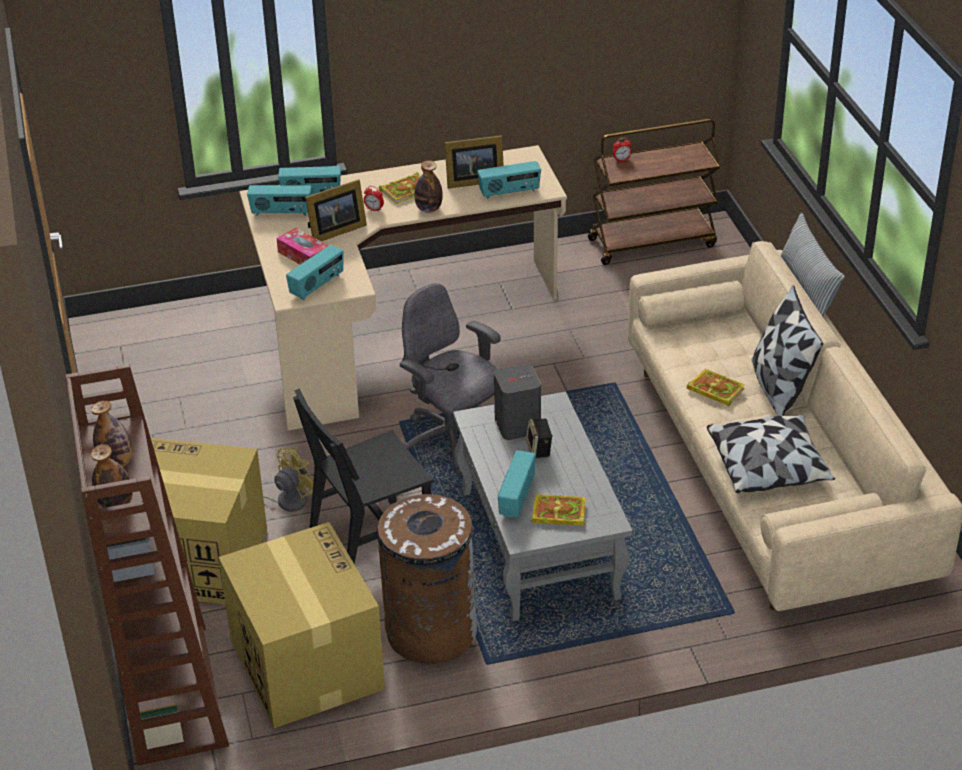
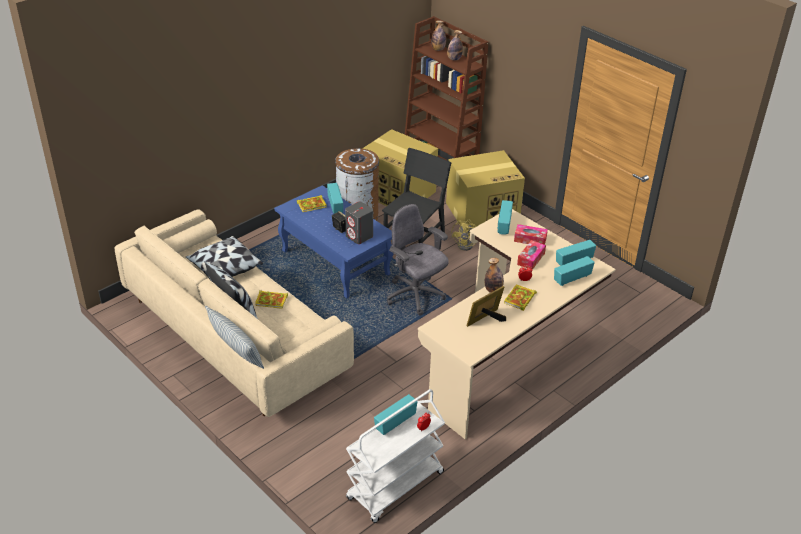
camera: 150 degrees right, 0 degrees up
picture frame [305,179,367,241] -> tissue box [517,240,546,270]
grey office chair [400,283,501,476] -> grey office chair turned 150 degrees counterclockwise [387,204,449,315]
grey coffee table [453,392,632,621] -> blue coffee table [274,185,394,299]
radio [477,161,541,199] -> radio moved to [374,394,418,435]
brown cart [588,119,721,265] -> white cart [346,389,445,523]

